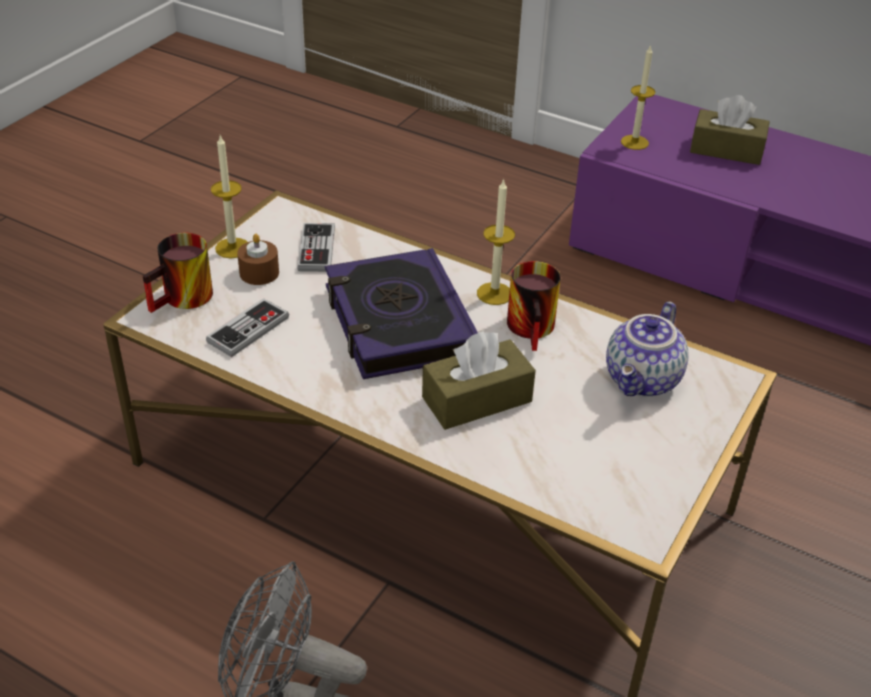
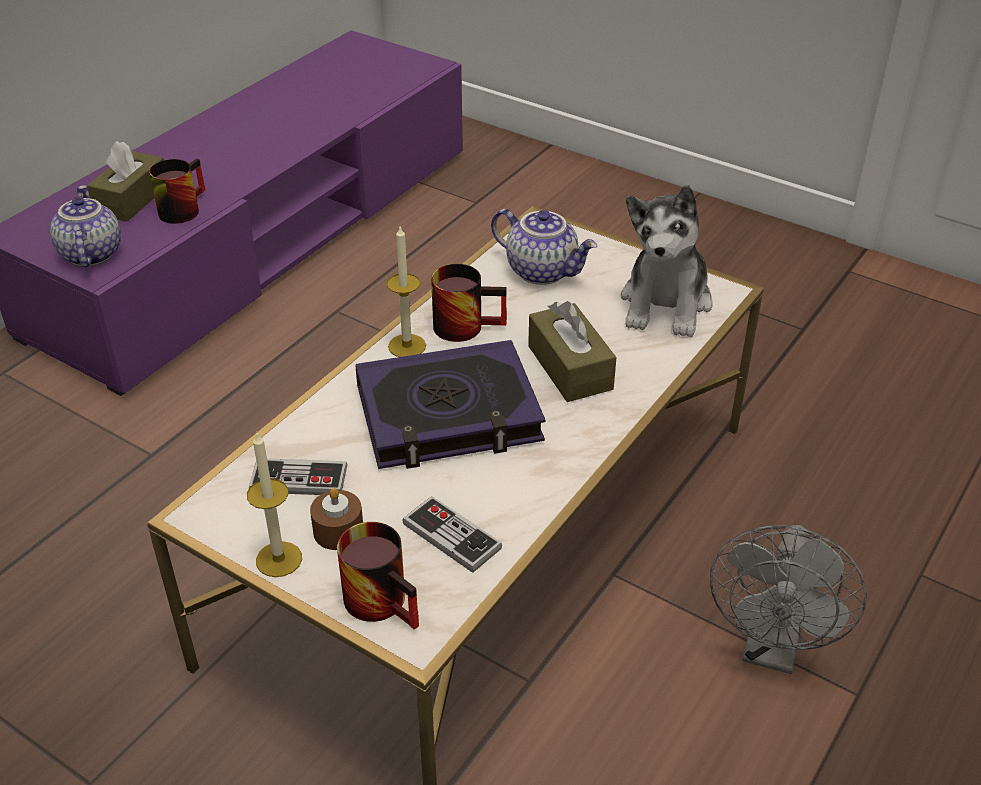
camera: 85 degrees left, 0 degrees up
candle [621,45,655,150] -> teapot [50,185,121,267]
none -> mug [149,158,205,224]
none -> plush toy [621,185,713,337]

